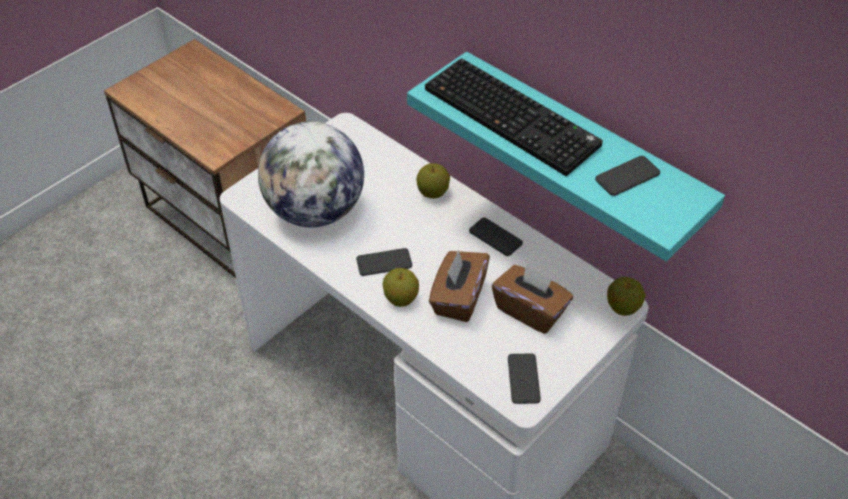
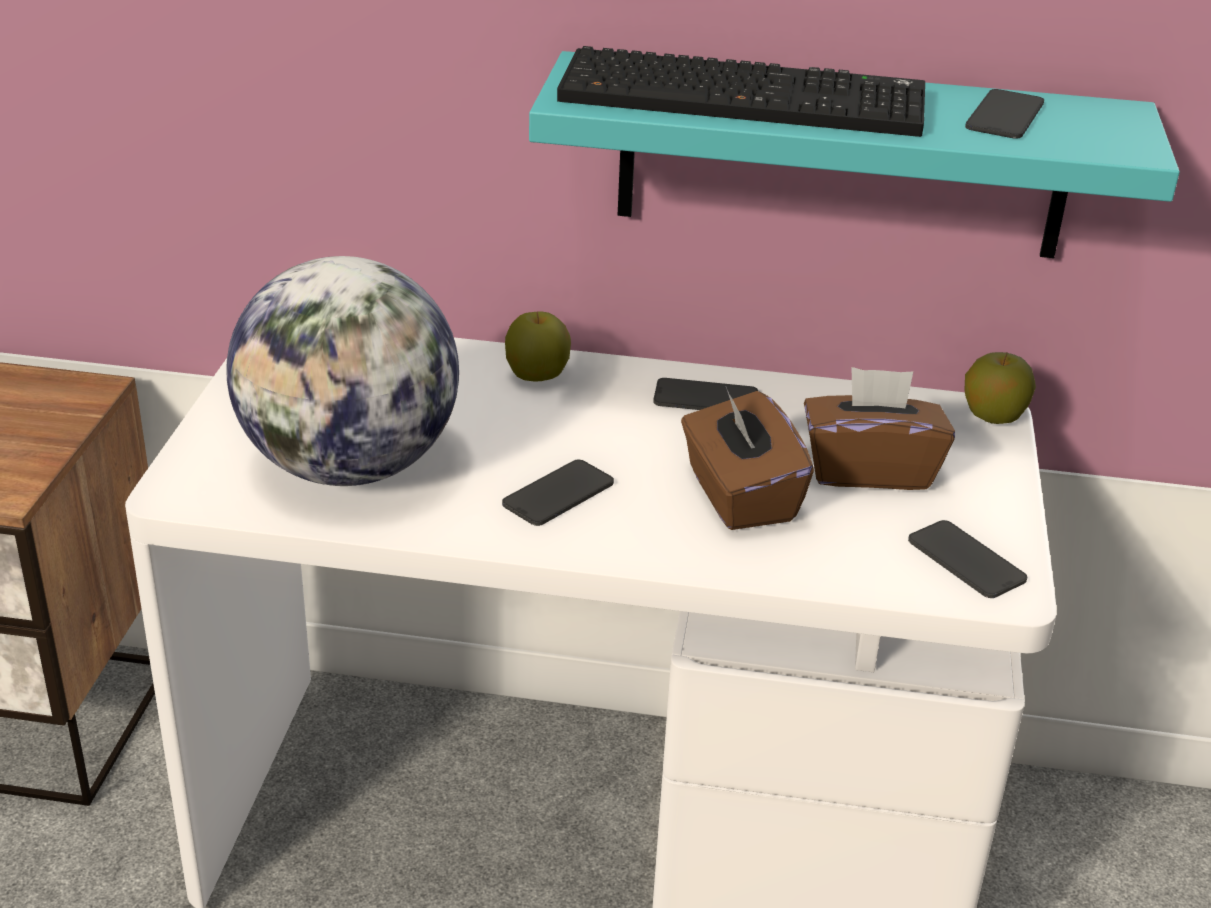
camera: 35 degrees left, 15 degrees down
apple [382,268,419,307] -> none

